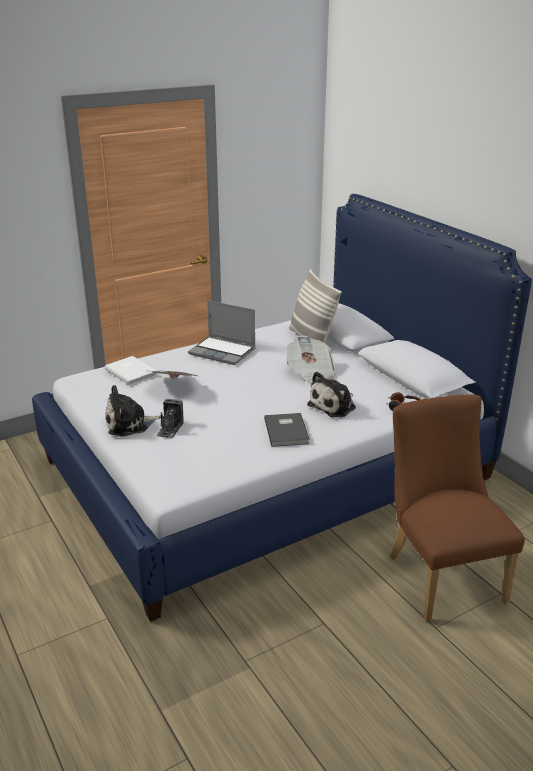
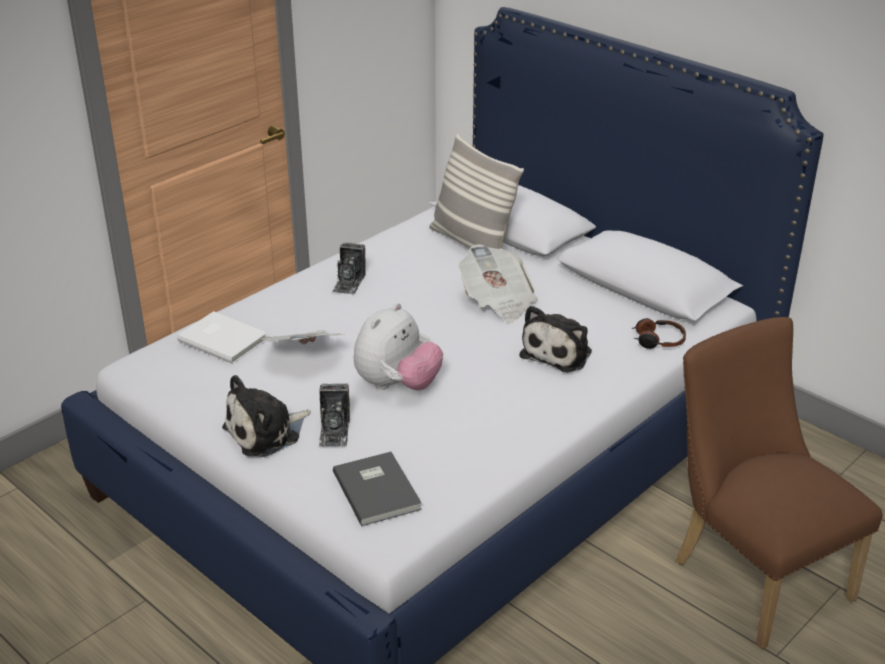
camera: 15 degrees left, 5 degrees up
laptop [188,300,256,365] -> camera [332,243,366,294]
grey book [264,413,310,447] -> grey book moved to [333,452,422,526]
none -> plush toy [354,303,443,390]

